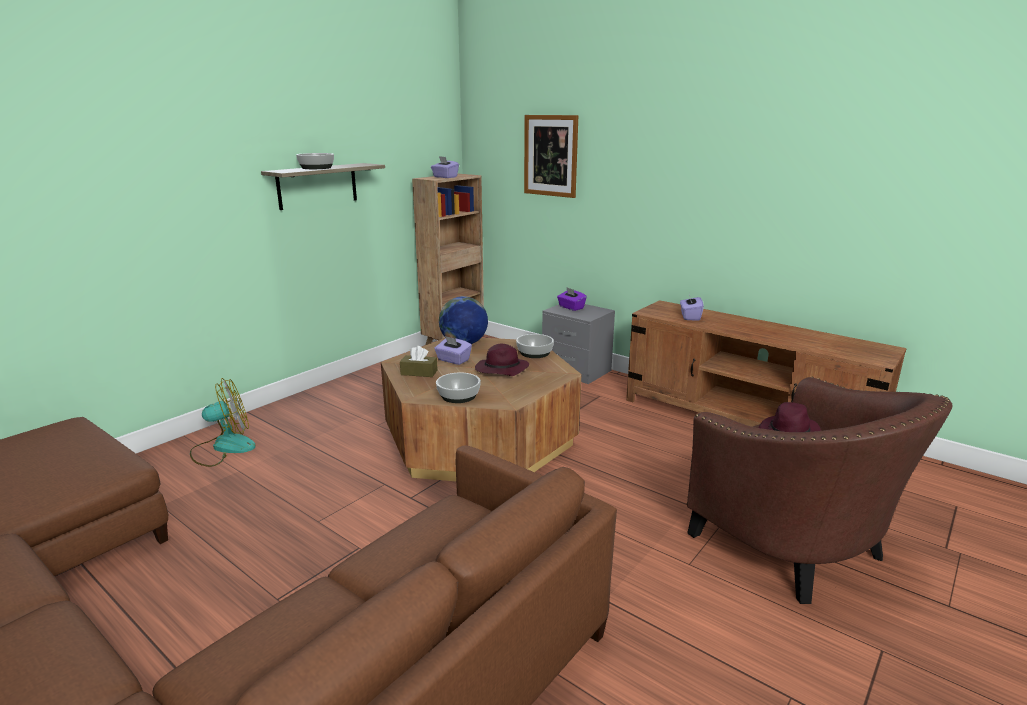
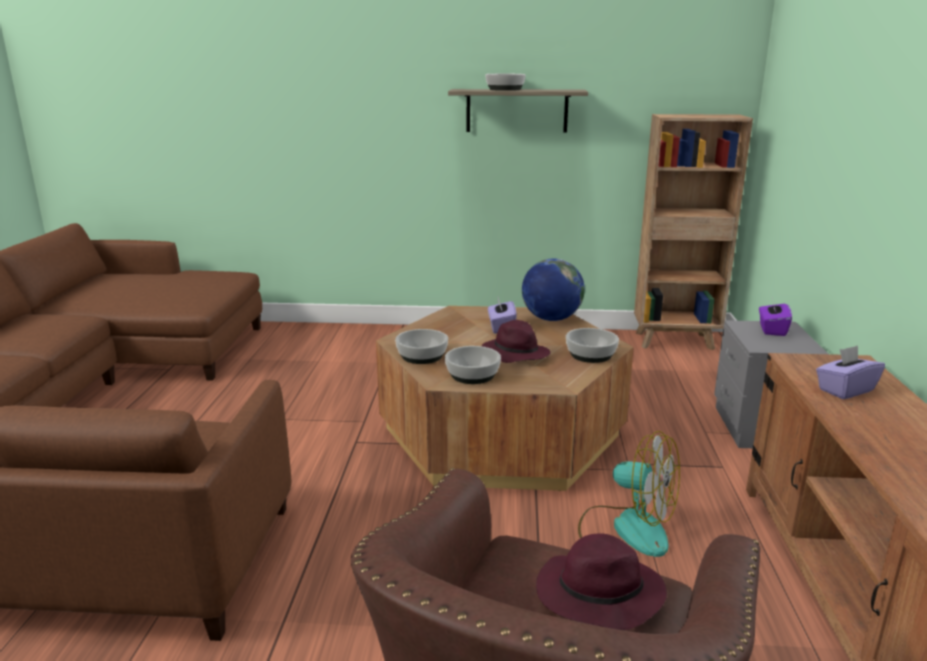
camera: 55 degrees right, 0 degrees up
fan [190,378,256,467] -> fan moved to [578,431,680,557]
brown tissue box [400,346,438,377] -> none
purple tissue box [431,156,459,178] -> none
picture [524,115,578,198] -> none
none -> bowl [445,346,501,384]

